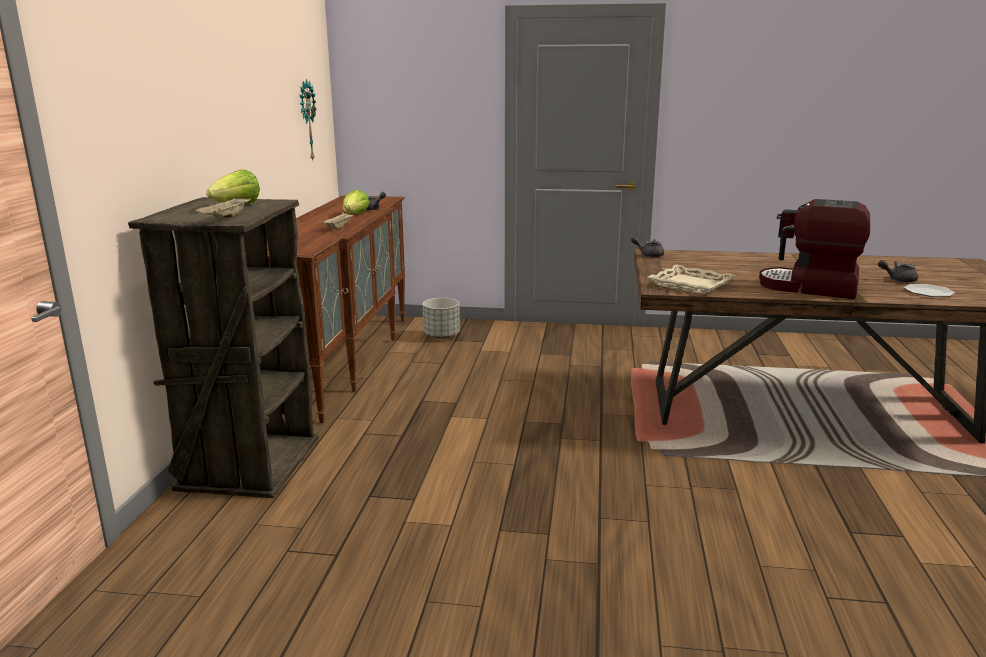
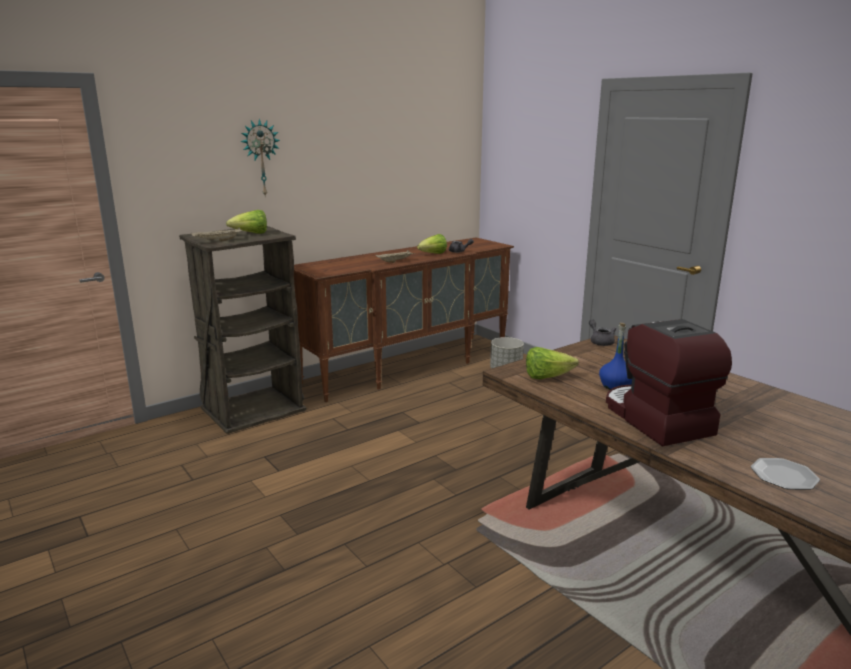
camera: 45 degrees right, 0 degrees up
wall clock [299,79,316,160] -> wall clock moved to [240,119,280,197]
beige tray [647,265,735,295] -> lettuce [526,347,579,379]
grey teapot [878,260,918,283] -> none
none -> blue bottle [599,323,632,389]

